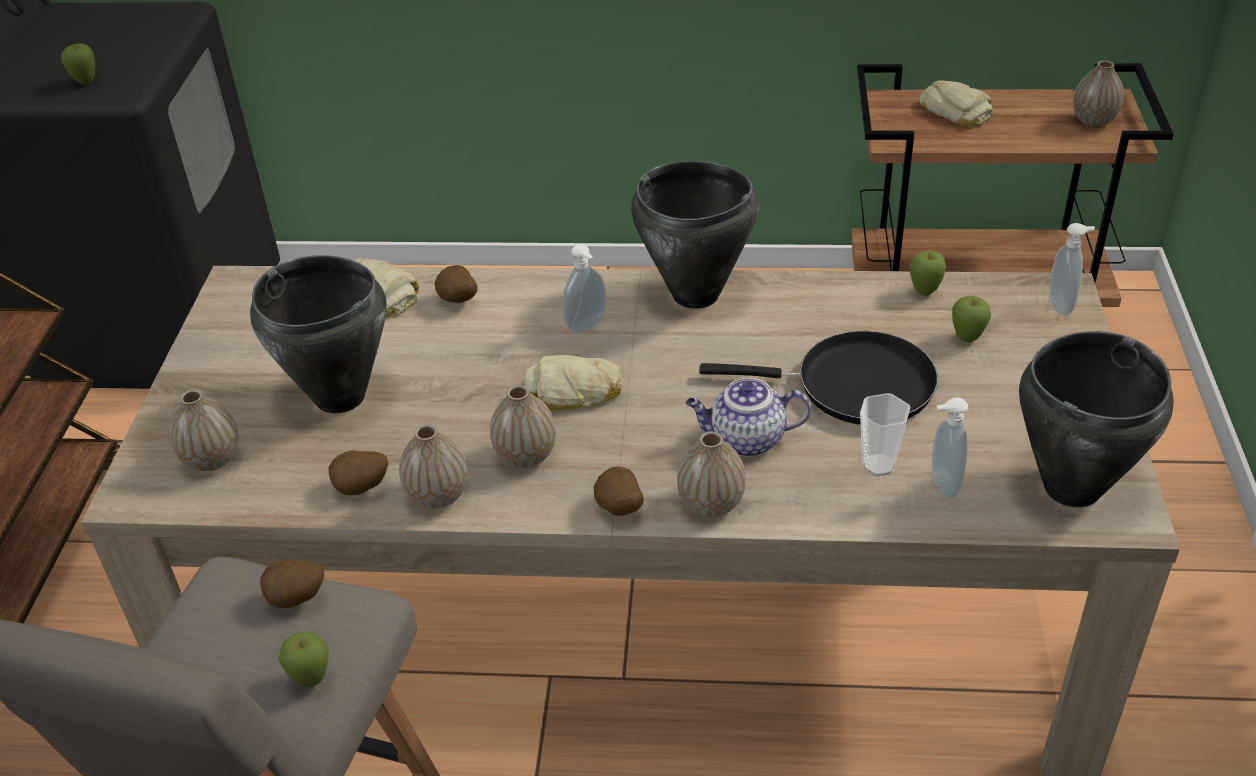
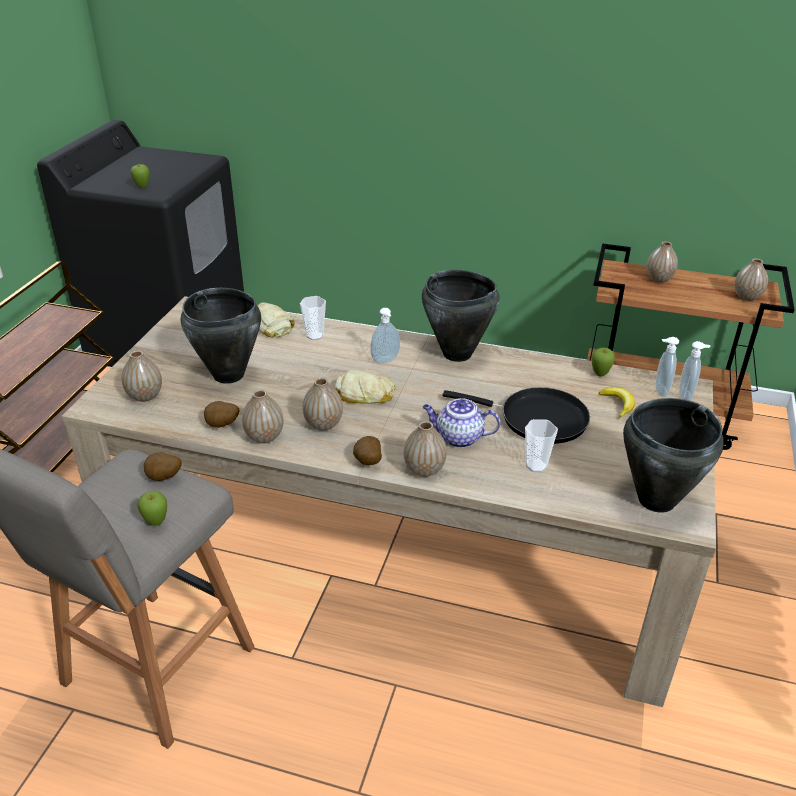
camera: 10 degrees right, 5 degrees down
potato [435,265,478,303] -> cup [300,296,326,340]
bread [920,80,993,127] -> vase [646,241,678,283]
soap dispenser [932,397,968,498] -> soap dispenser moved to [656,337,679,397]
apple [952,296,991,342] -> banana [599,387,635,418]

